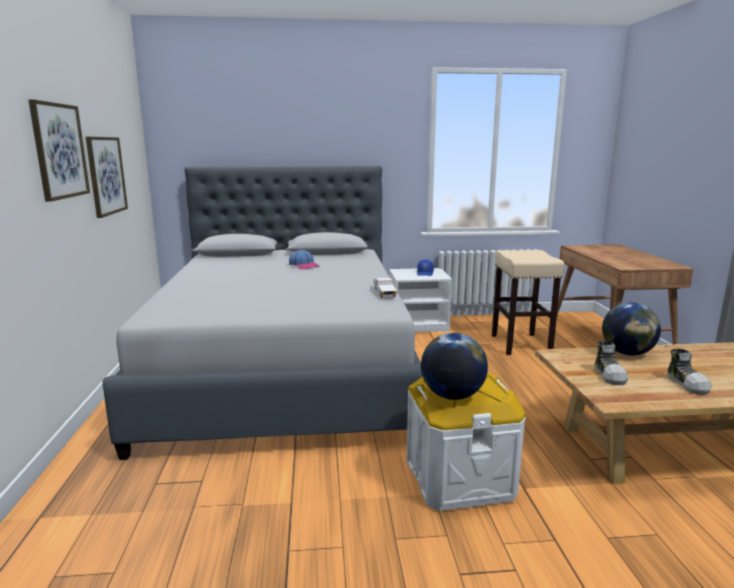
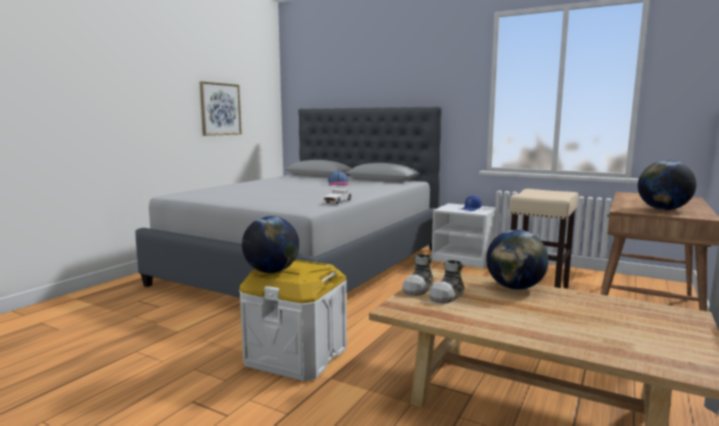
camera: 35 degrees right, 5 degrees down
picture [29,99,90,202] -> none
shoe [667,349,712,395] -> shoe moved to [402,254,434,296]
none -> globe [638,160,696,210]

